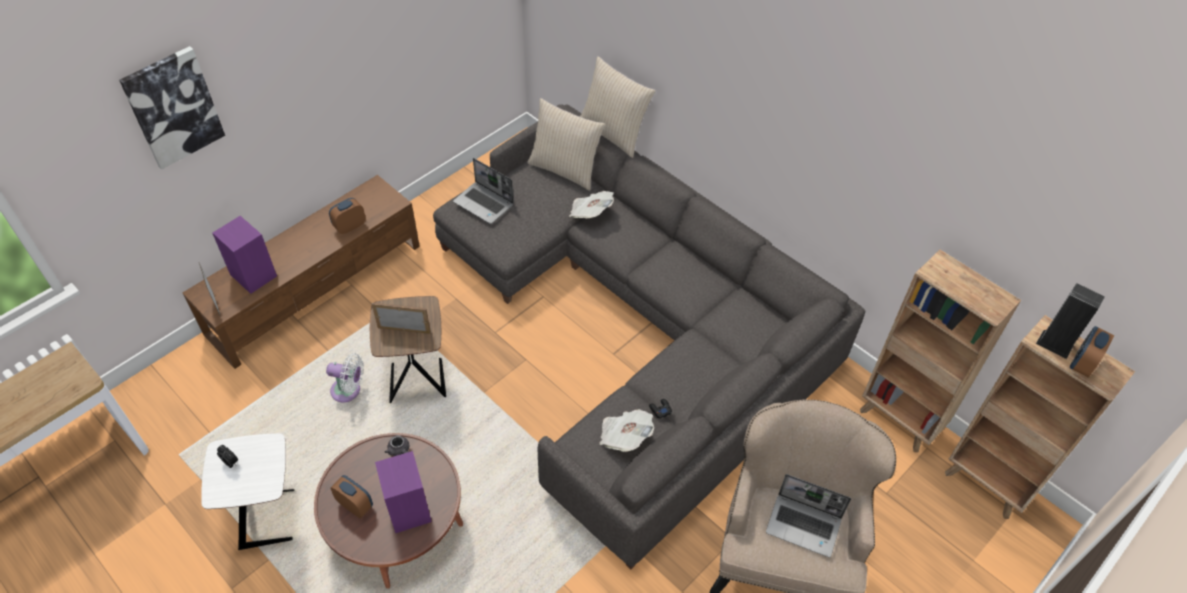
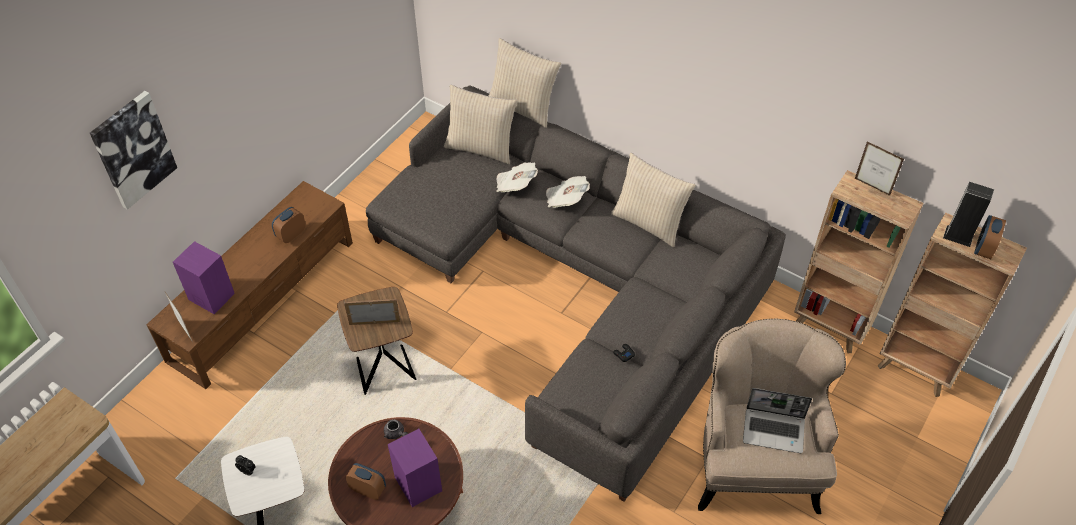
camera: 10 degrees left, 0 degrees up
white fan [326,353,364,403] -> none
laptop [453,158,514,224] -> none
newspaper [600,409,654,452] -> newspaper moved to [546,176,590,208]
none -> beige pillow [611,153,696,247]
none -> picture frame [855,141,904,196]

